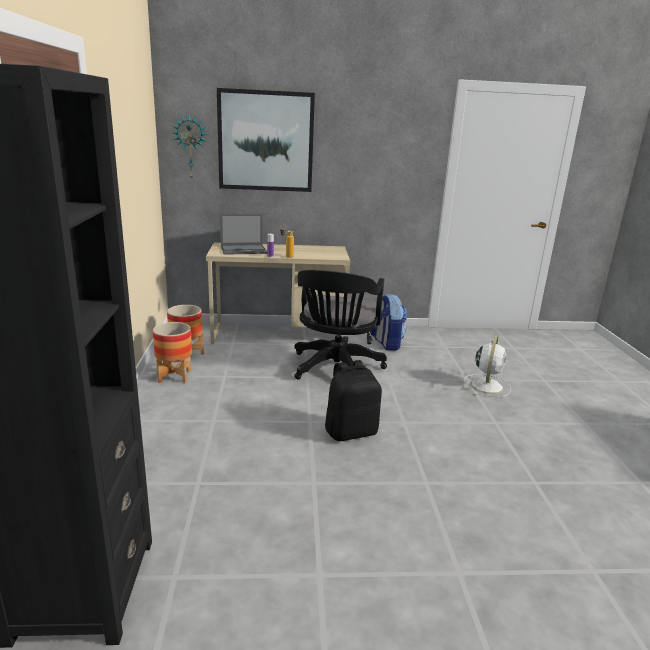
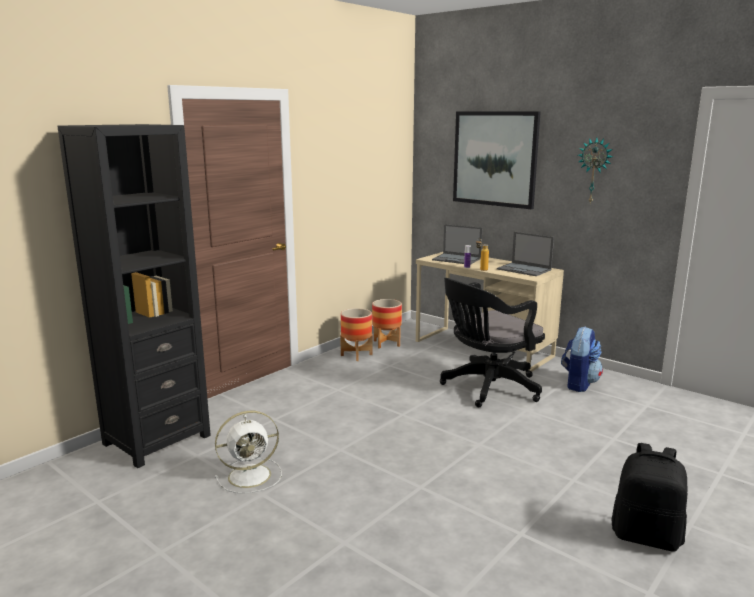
camera: 45 degrees right, 5 degrees down
wall clock [173,116,207,179] -> wall clock moved to [578,138,613,204]
black backpack [325,360,382,441] -> black backpack moved to [612,443,687,552]
white fan [464,335,511,397] -> white fan moved to [215,411,282,493]
none -> laptop [497,232,554,276]

